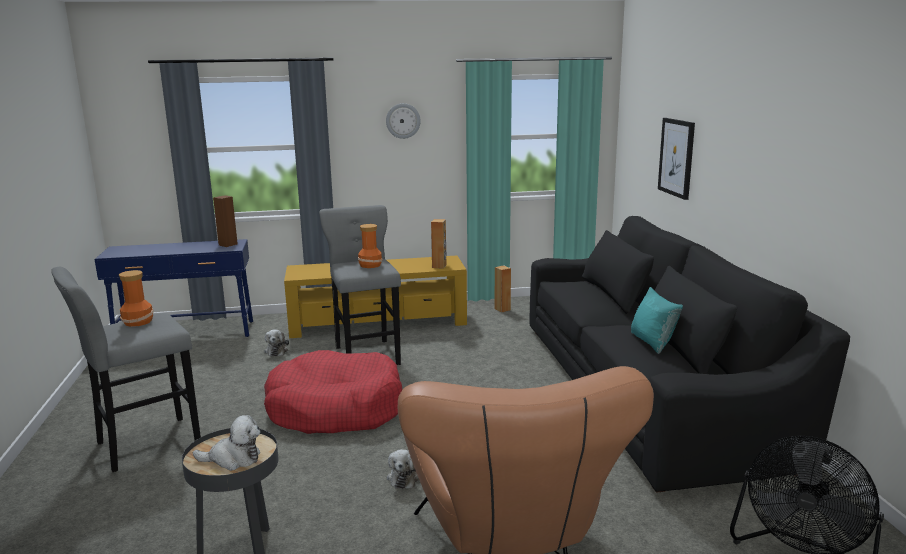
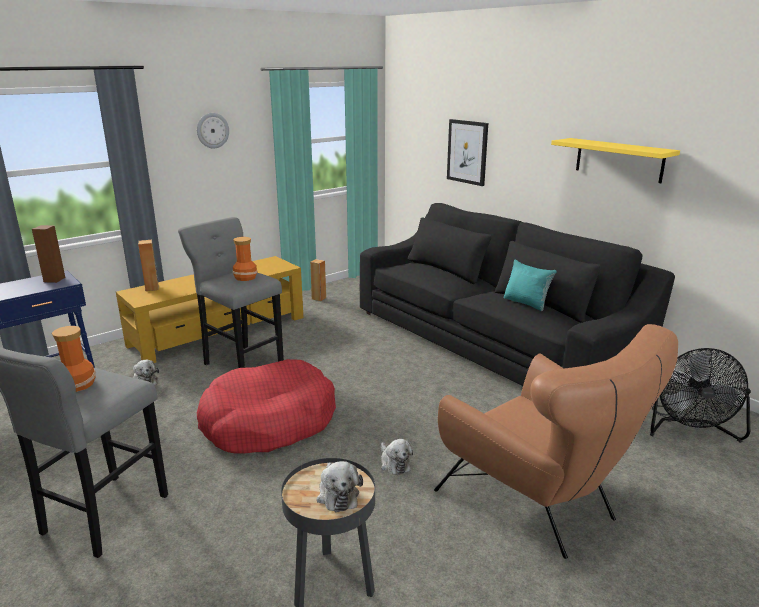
camera: 30 degrees left, 5 degrees up
plush toy [193,415,260,471] -> plush toy turned 105 degrees clockwise [317,461,363,513]
brown speaker [431,219,446,269] -> brown speaker moved to [138,240,159,291]
none -> yellow shelf [551,138,680,183]

